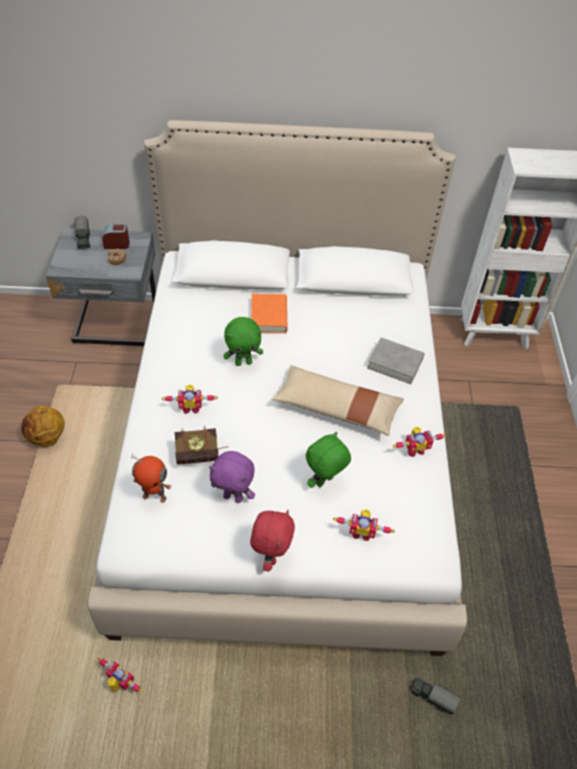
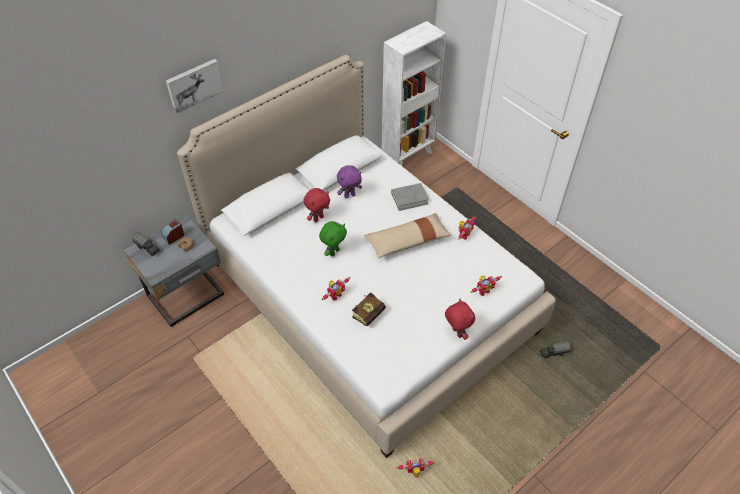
camera: 40 degrees left, 0 degrees up
basketball [21,406,65,447] -> none
toy robot [131,454,171,503] -> none
purple plush toy [209,451,255,503] -> purple plush toy moved to [337,165,362,199]
orange book [251,294,287,333] -> red plush toy [304,188,330,222]
green plush toy [306,432,351,488] -> none
none -> picture [166,59,224,114]

